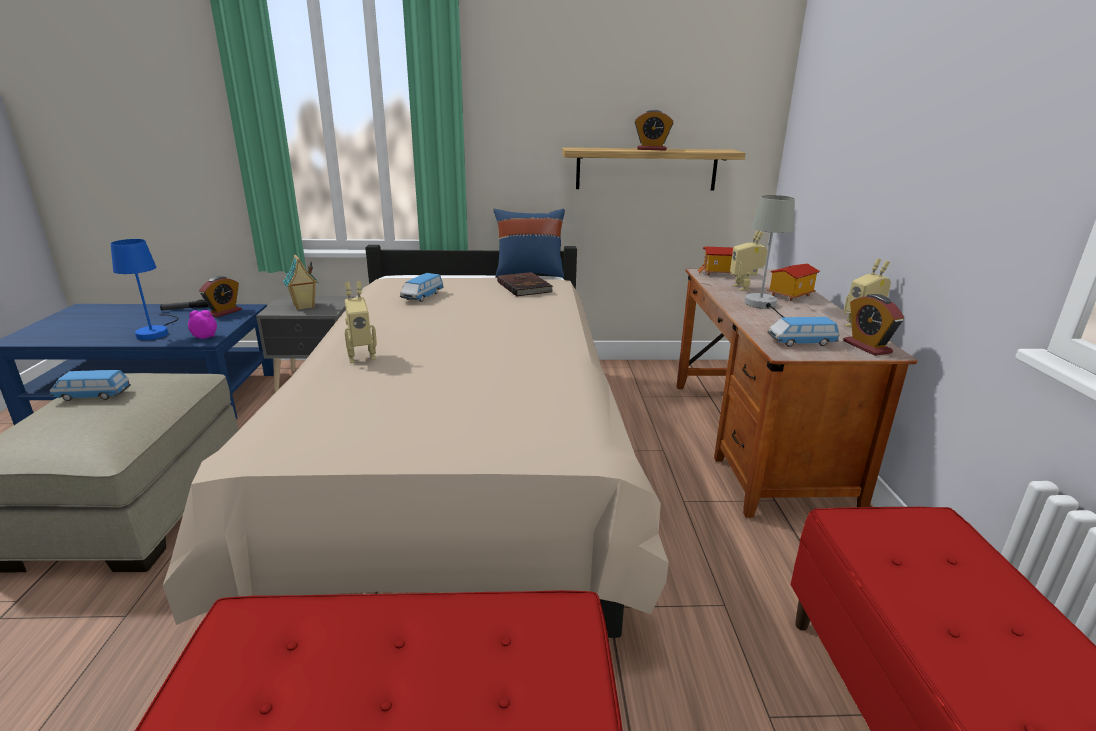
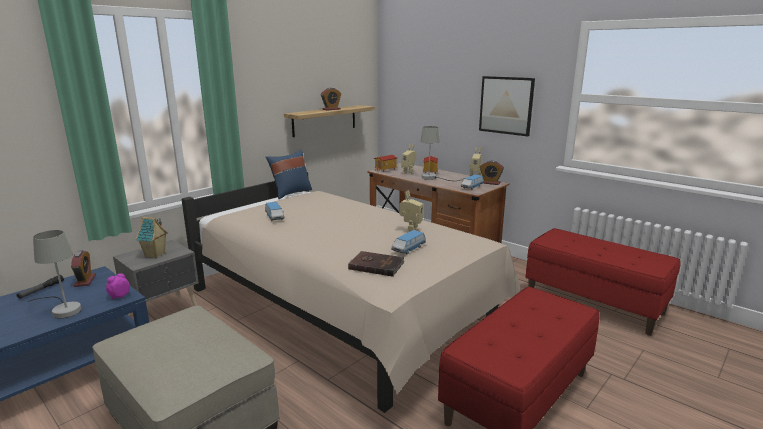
camera: 45 degrees left, 5 degrees down
toy car [50,370,131,401] -> toy car moved to [391,230,426,254]
blue table lamp [111,239,179,340] -> grey table lamp [27,230,81,319]
toy robot [345,281,377,363] -> toy robot moved to [399,190,423,233]
brown book [497,272,553,297] -> brown book moved to [348,251,405,277]
none -> picture [479,76,535,136]

